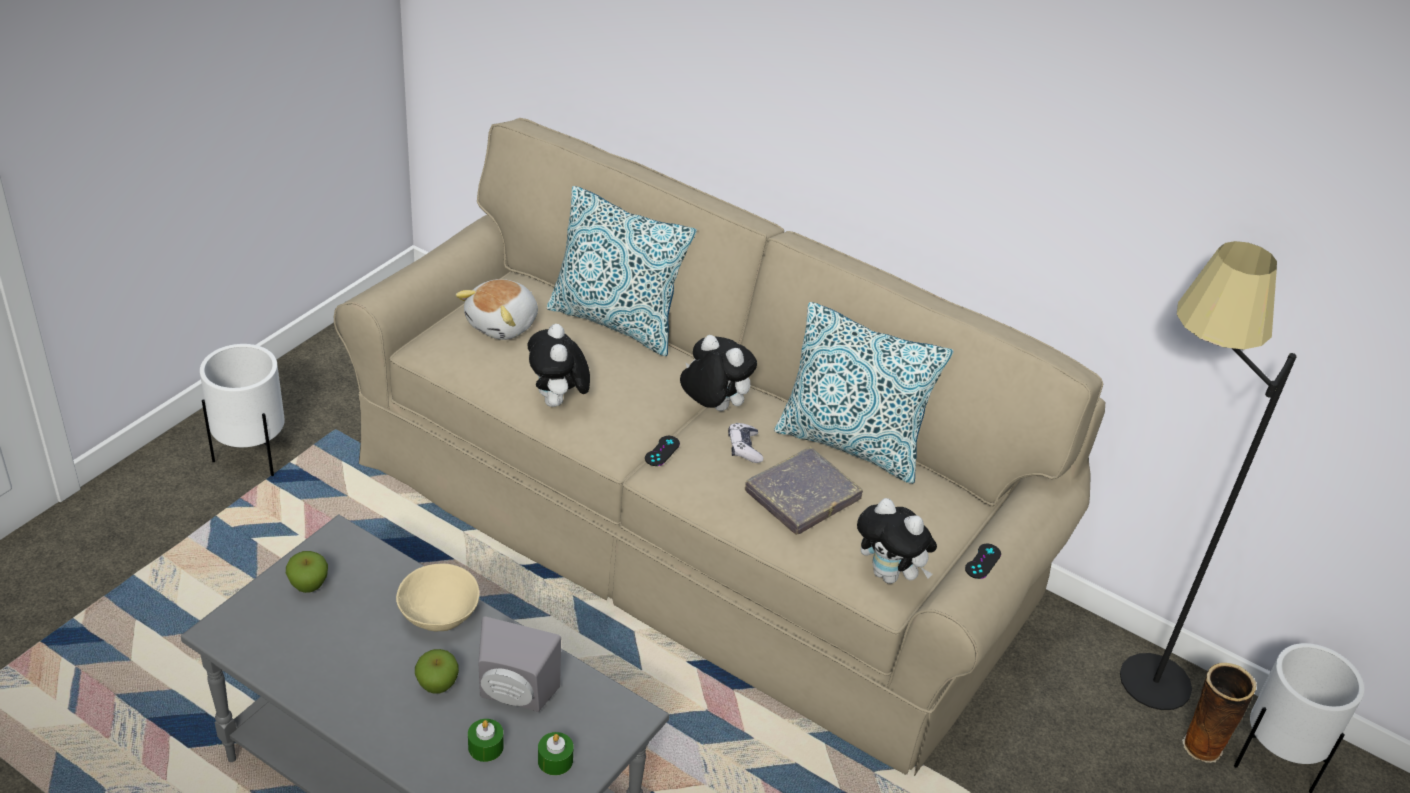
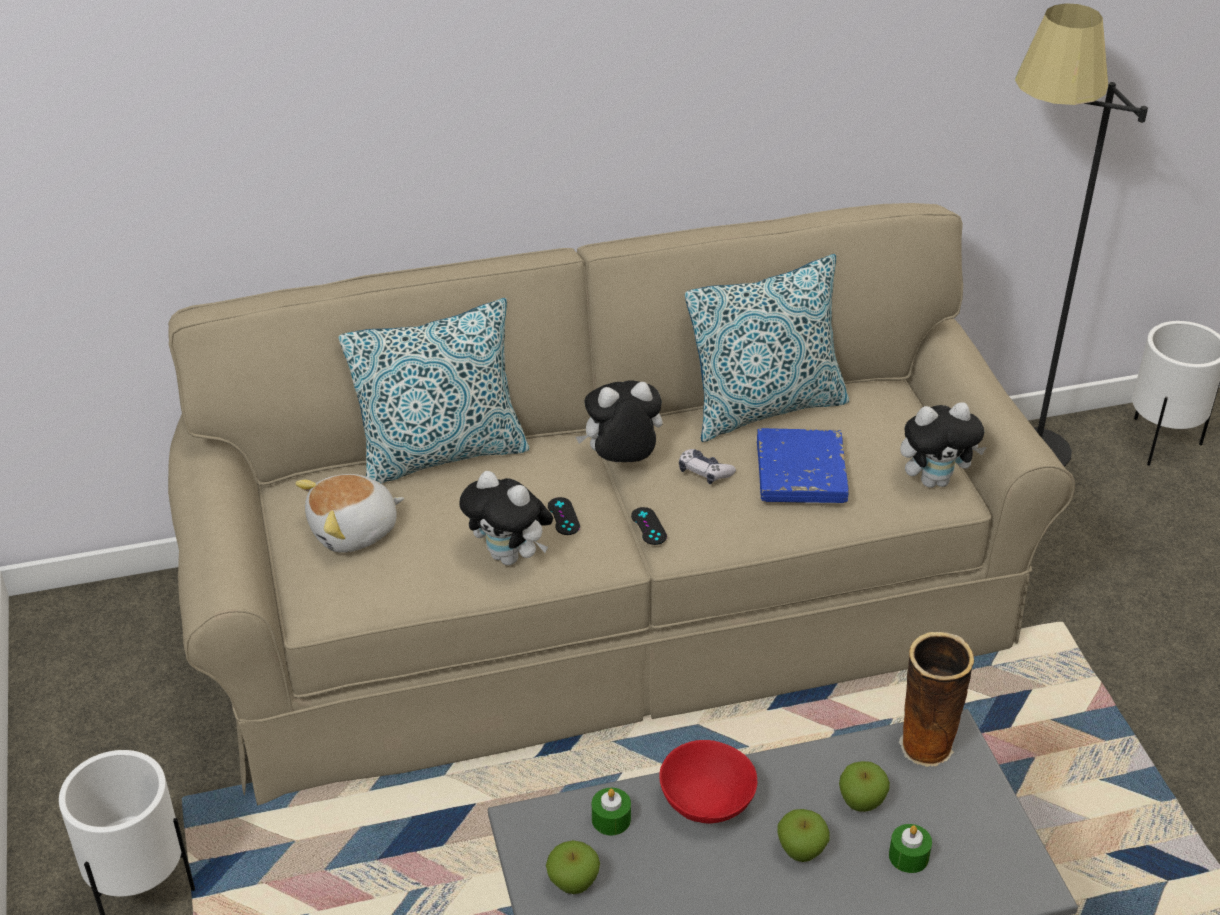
camera: 45 degrees left, 0 degrees up
beige bowl [396,564,479,631] -> red bowl [659,740,757,824]
plush toy [456,279,538,340] -> plush toy turned 75 degrees clockwise [295,474,404,553]
grey speaker [478,616,561,712] -> apple [839,761,890,812]
green candle [538,732,574,775] -> green candle moved to [592,788,631,835]
grey book [745,447,863,535] -> blue book [757,428,849,503]
black game controller [965,544,1001,579] -> black game controller moved to [548,497,580,535]
vase [1182,663,1256,763] -> vase moved to [899,632,974,767]

